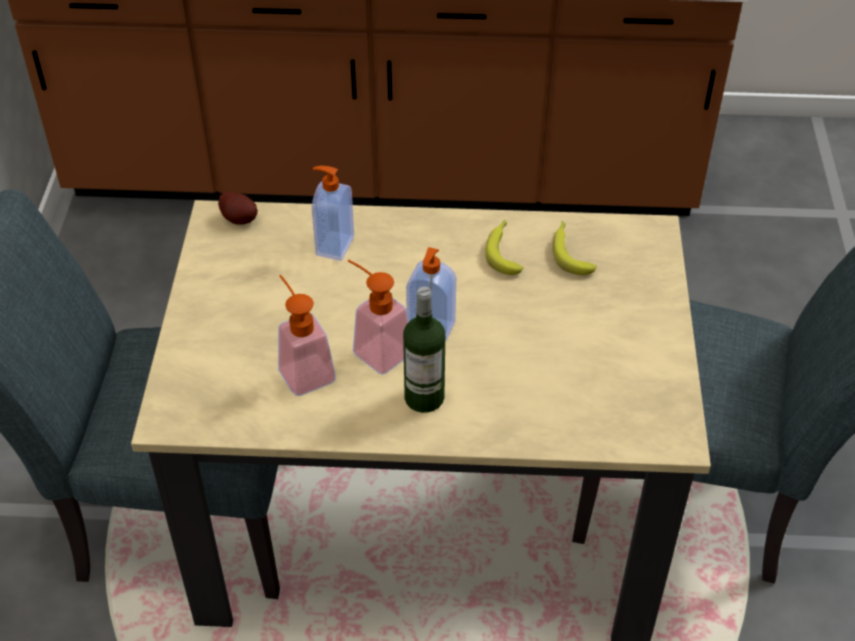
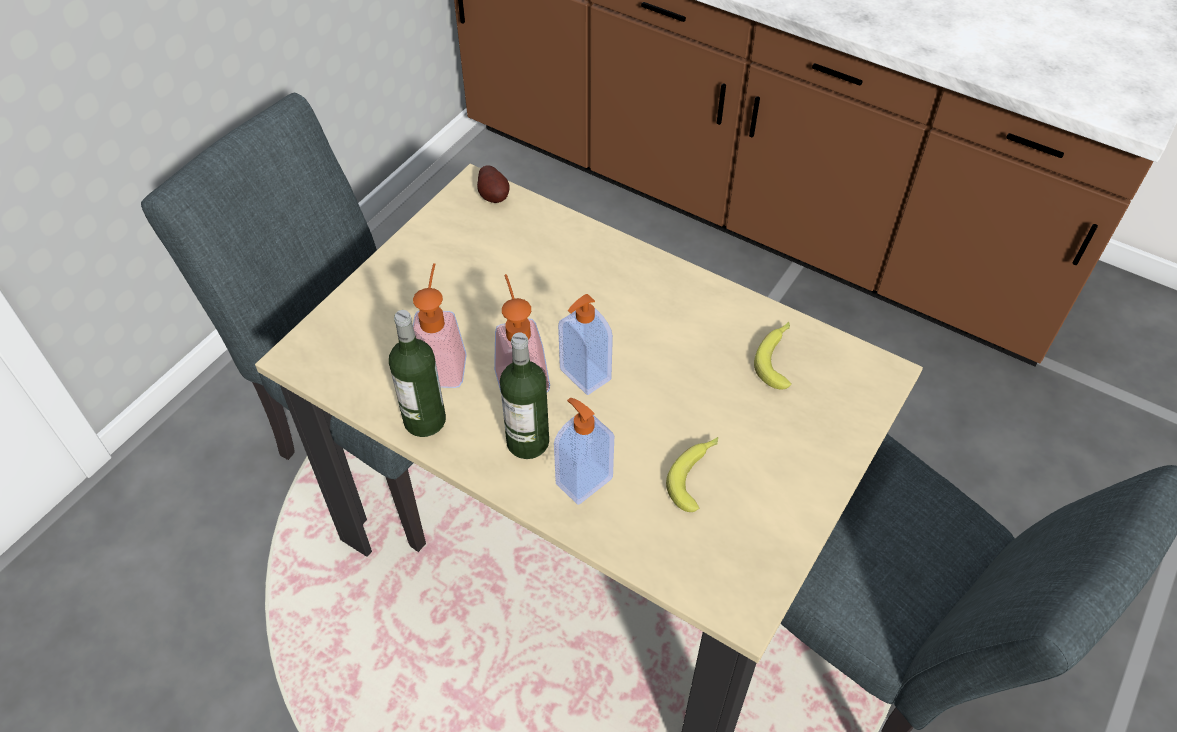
camera: 30 degrees right, 5 degrees up
soap dispenser [312,166,354,261] -> soap dispenser moved to [554,398,614,505]
banana [485,219,524,275] -> banana moved to [666,437,718,512]
none -> bottle [389,310,446,437]

